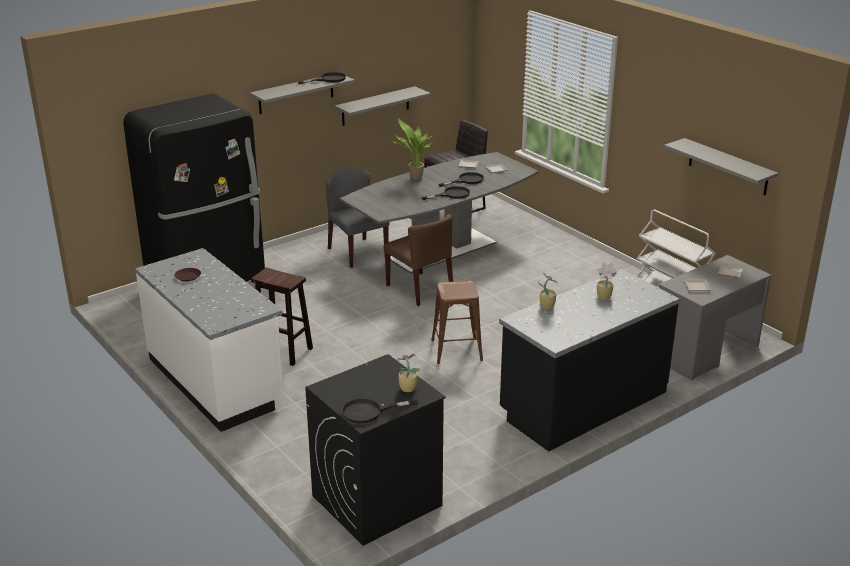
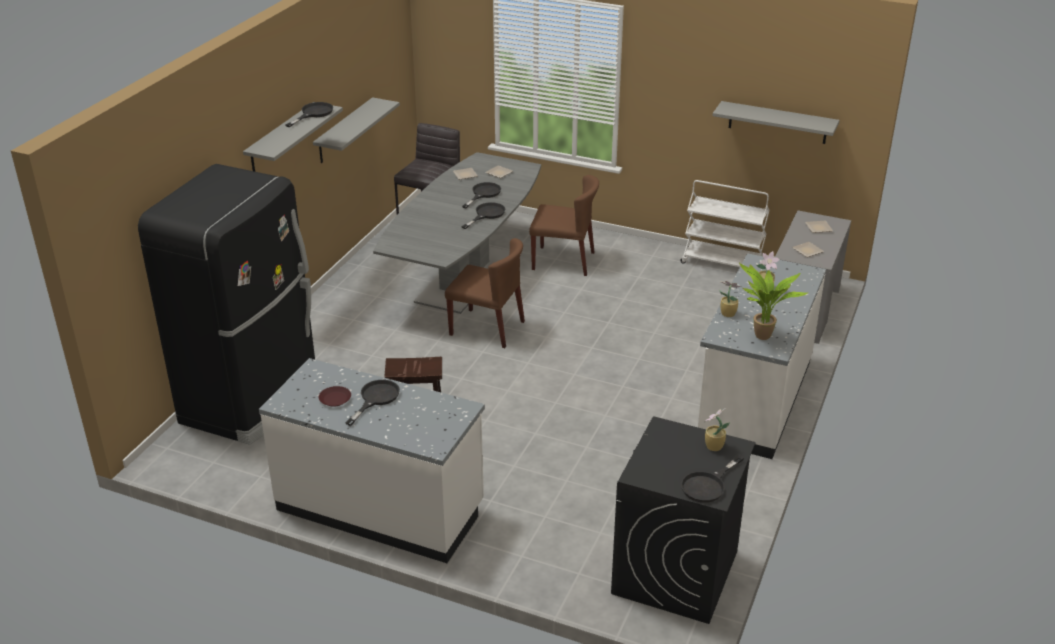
camera: 30 degrees left, 5 degrees up
grey chair [326,168,390,268] -> none
potted plant [392,118,433,180] -> potted plant moved to [739,263,809,340]
brown stool [431,281,483,364] -> none
black counter [499,269,680,451] -> white counter [698,253,826,459]
none -> black frying pan [345,380,400,426]
none -> brown chair [529,175,599,276]

